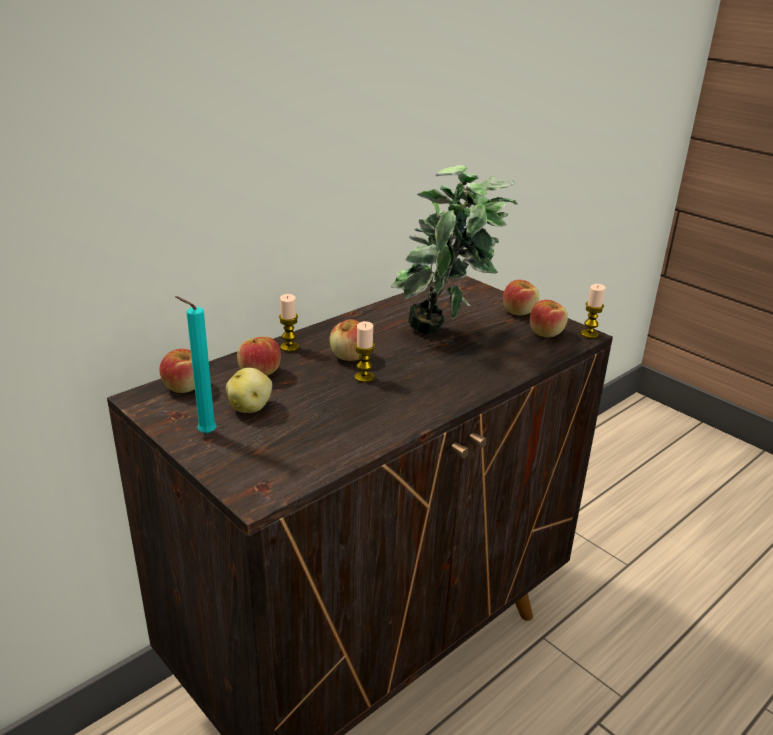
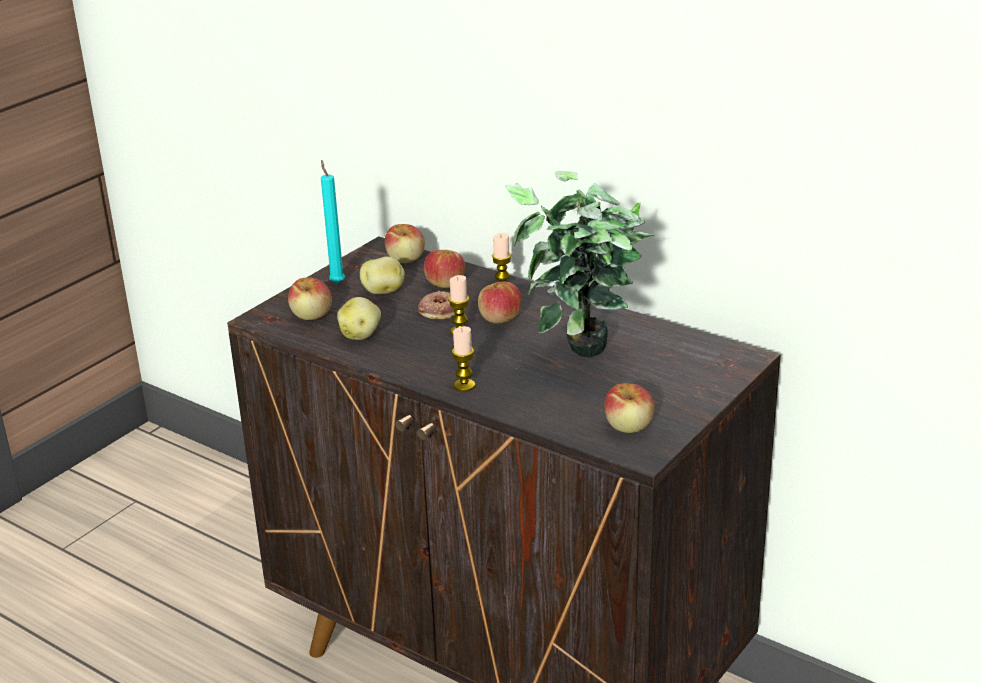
camera: 80 degrees right, 0 degrees up
apple [503,280,539,315] -> apple moved to [288,278,332,320]
candle [581,284,605,338] -> candle moved to [452,326,476,391]
none -> potato [337,297,381,340]
none -> donut [418,290,455,319]

